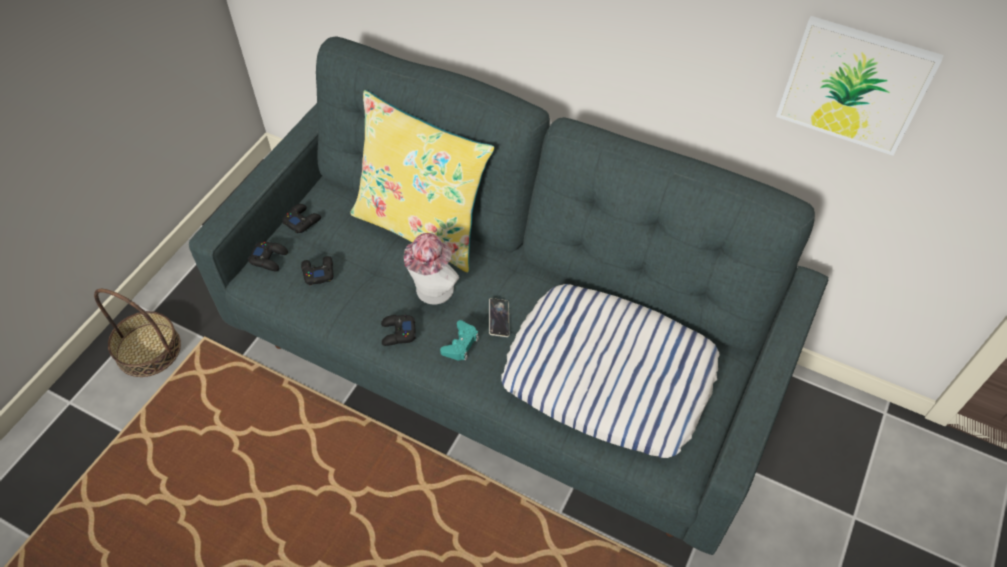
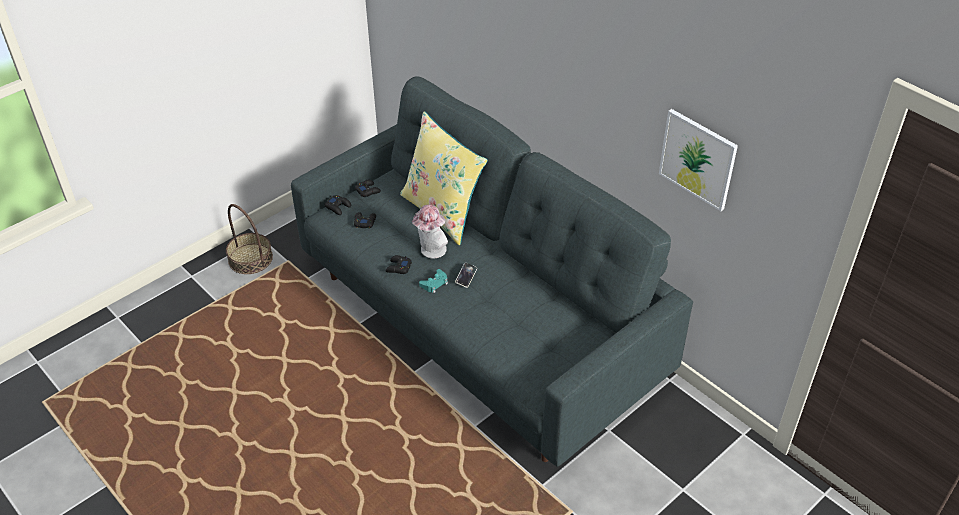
camera: 20 degrees right, 10 degrees down
pillow [501,284,720,458] -> none

